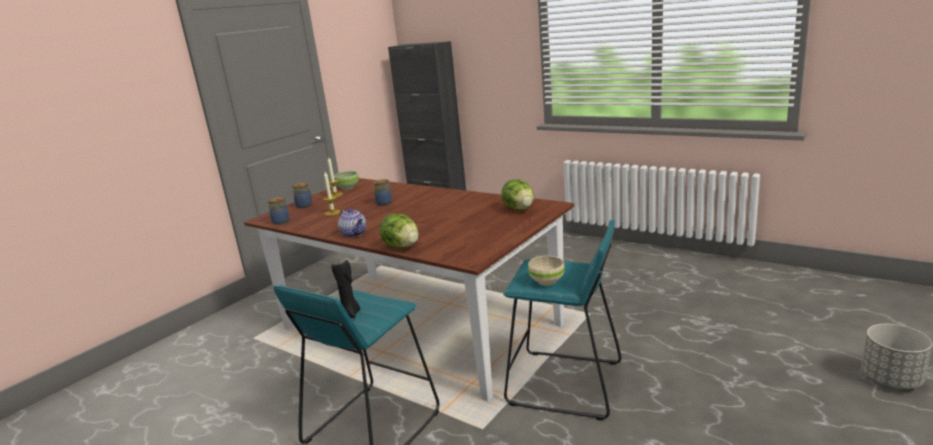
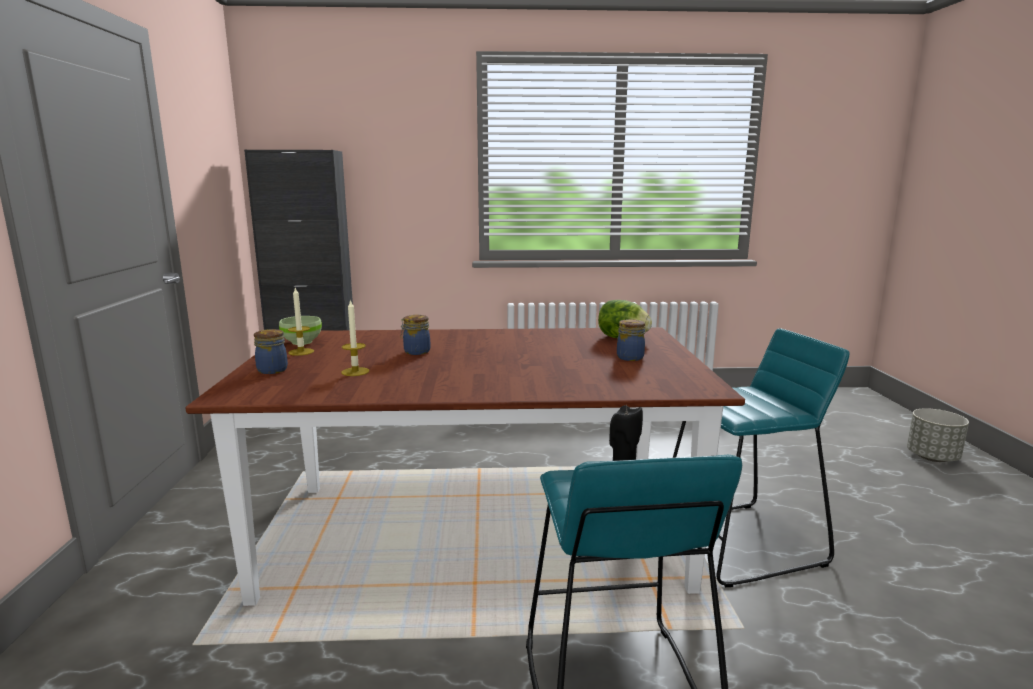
camera: 40 degrees left, 5 degrees down
jar [268,197,290,225] -> jar moved to [617,319,645,361]
teapot [338,208,366,237] -> none
lettuce [379,214,419,248] -> none
beige bowl [528,256,565,286] -> none

